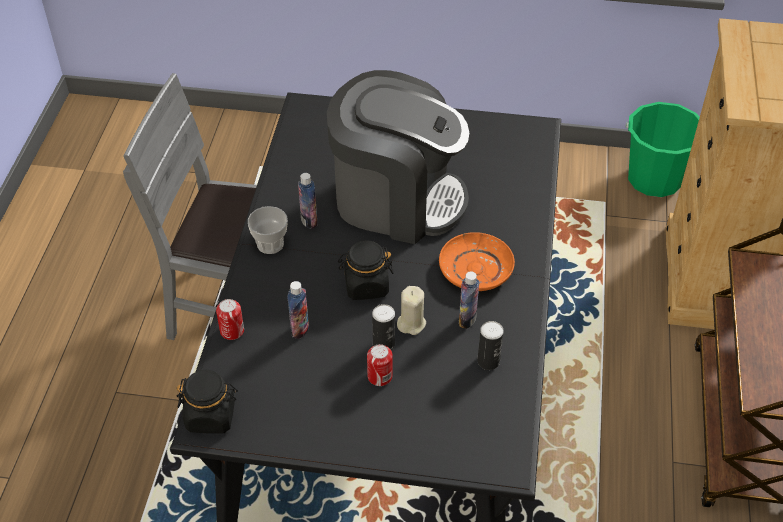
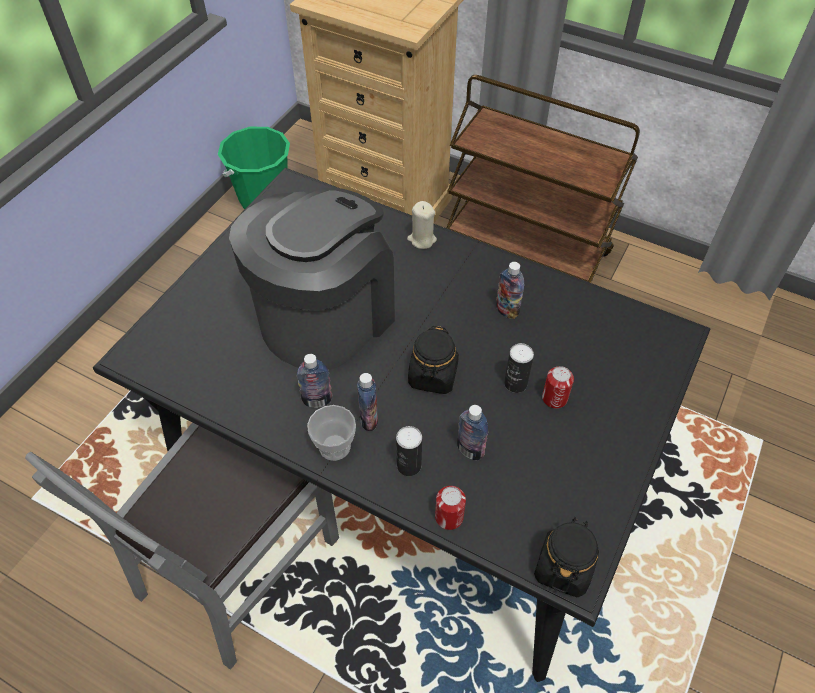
camera: 70 degrees left, 5 degrees up
beige candle [397,286,426,335] -> beige candle moved to [407,201,437,249]
orange plate [439,232,515,291] -> none
can [477,321,504,370] -> can moved to [396,426,422,476]
none -> bottle [357,373,378,431]

